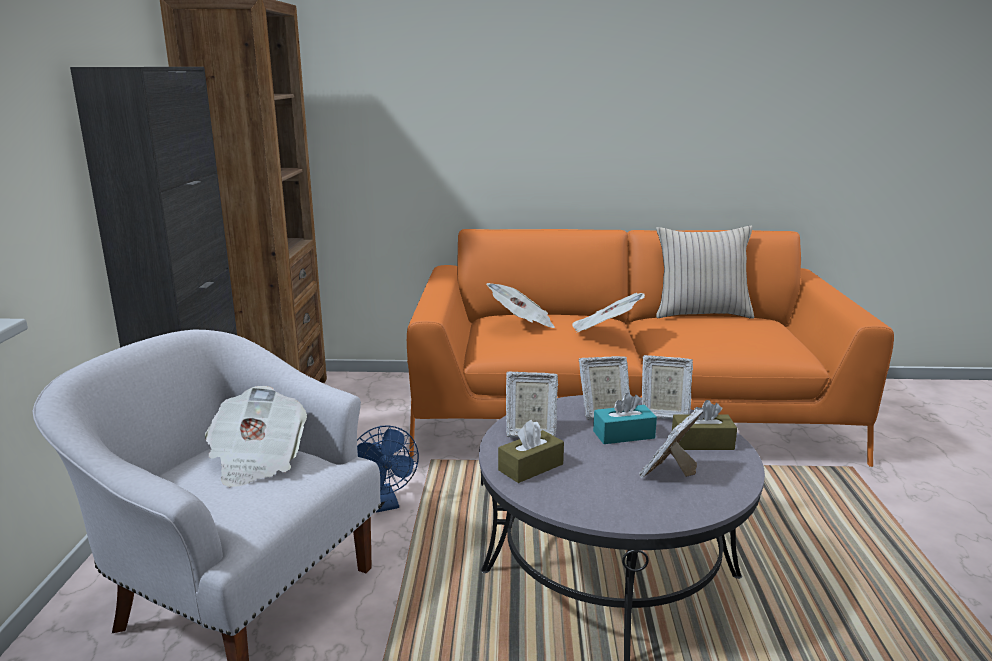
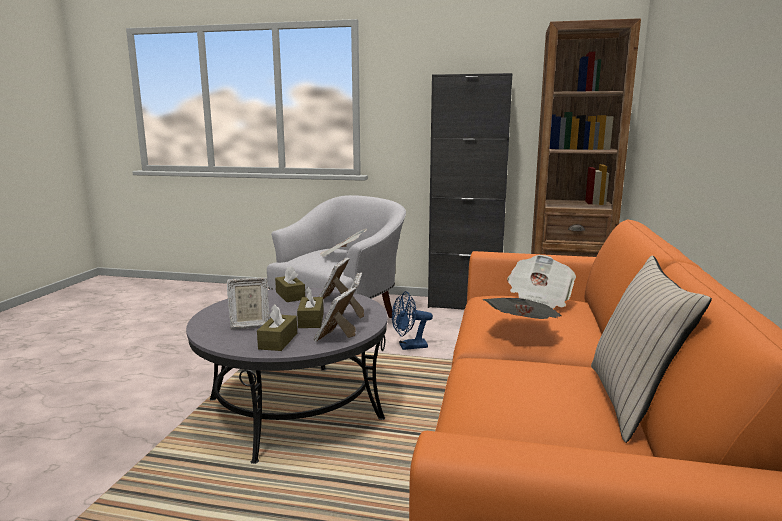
camera: 100 degrees right, 5 degrees down
turquoise tissue box [593,392,657,444] -> brown tissue box [297,287,324,328]
picture frame [639,409,703,478] -> picture frame turned 120 degrees clockwise [226,278,270,330]

